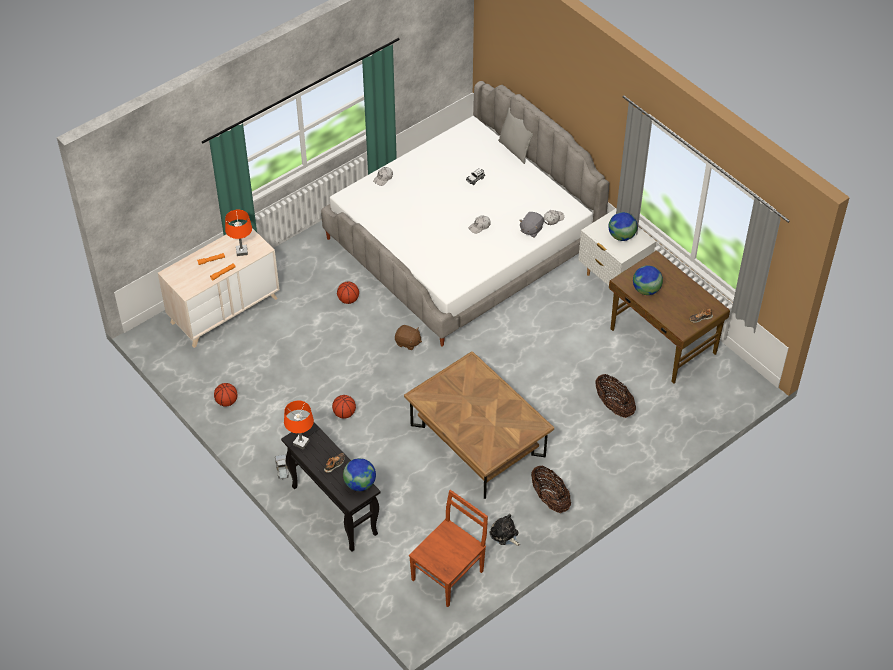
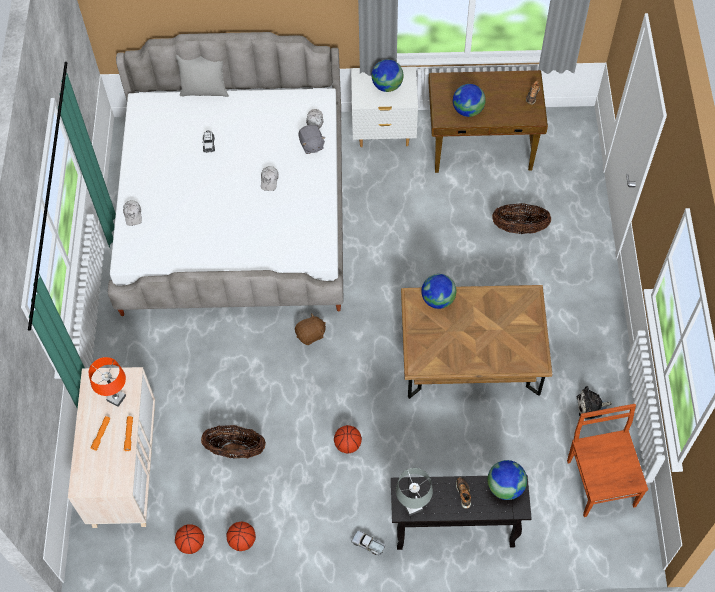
camera: 50 degrees left, 10 degrees up
orange table lamp [284,401,314,450] -> grey table lamp [396,468,433,516]
basketball [337,281,359,304] -> basketball moved to [175,524,204,554]
basket [531,466,571,513] -> basket moved to [201,425,266,459]
none -> globe [421,274,456,309]

